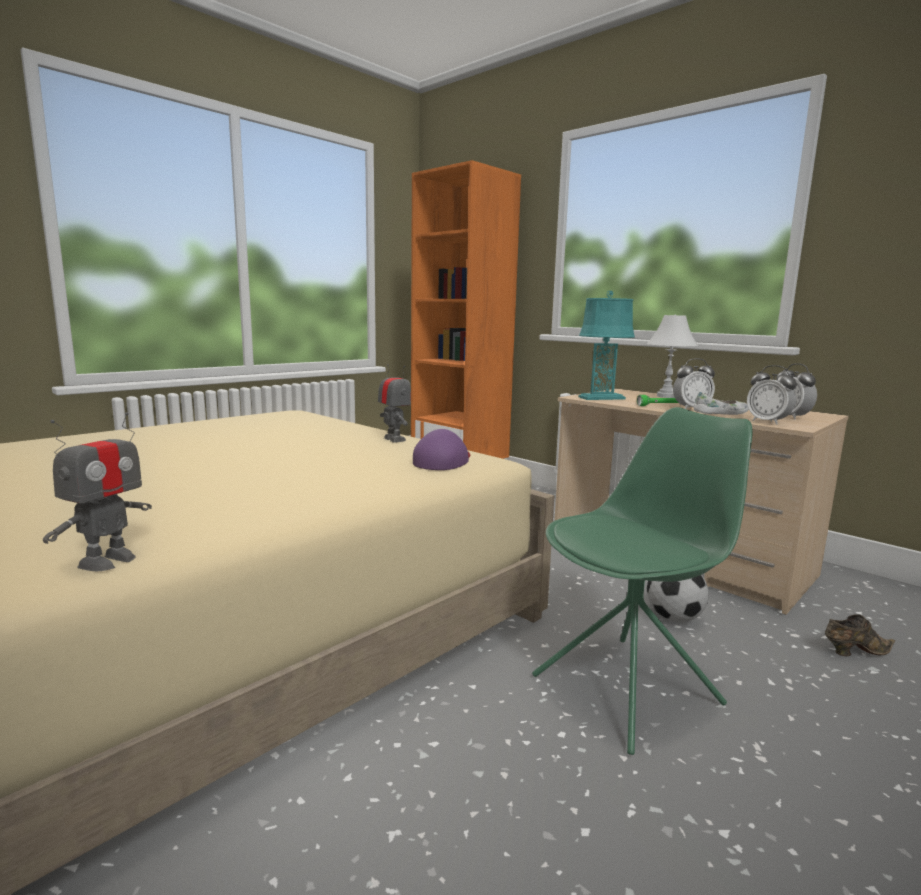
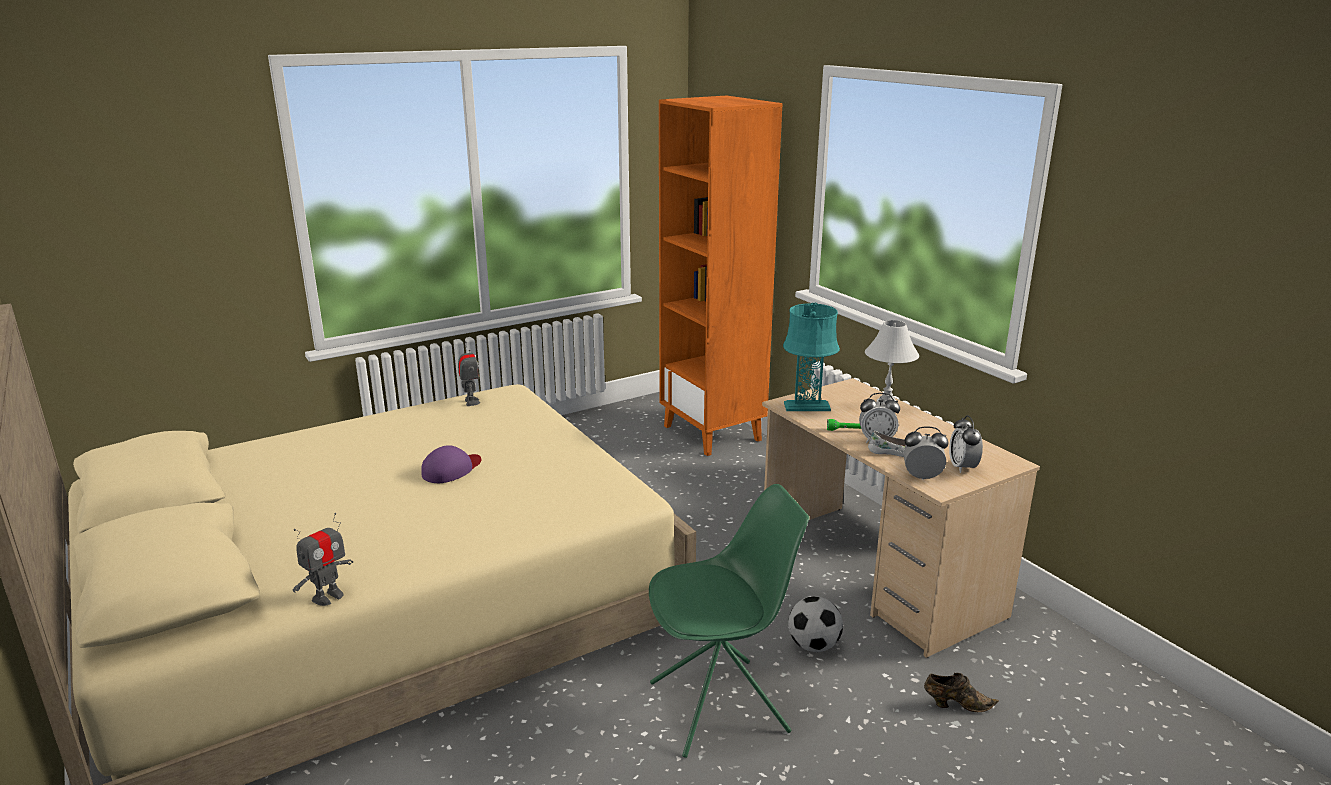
camera: 15 degrees right, 10 degrees up
toy robot [378,364,411,443] -> toy robot moved to [458,342,480,406]
purple cap [413,429,471,470] -> purple cap moved to [421,445,481,483]
alarm clock [747,365,797,425] -> alarm clock turned 120 degrees clockwise [903,426,948,480]

